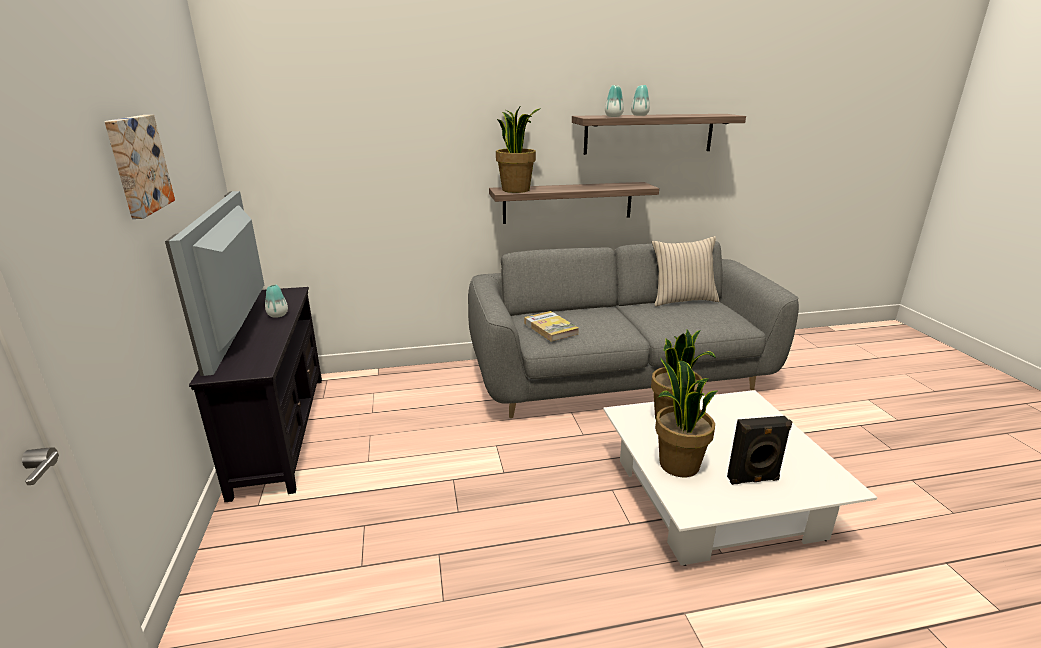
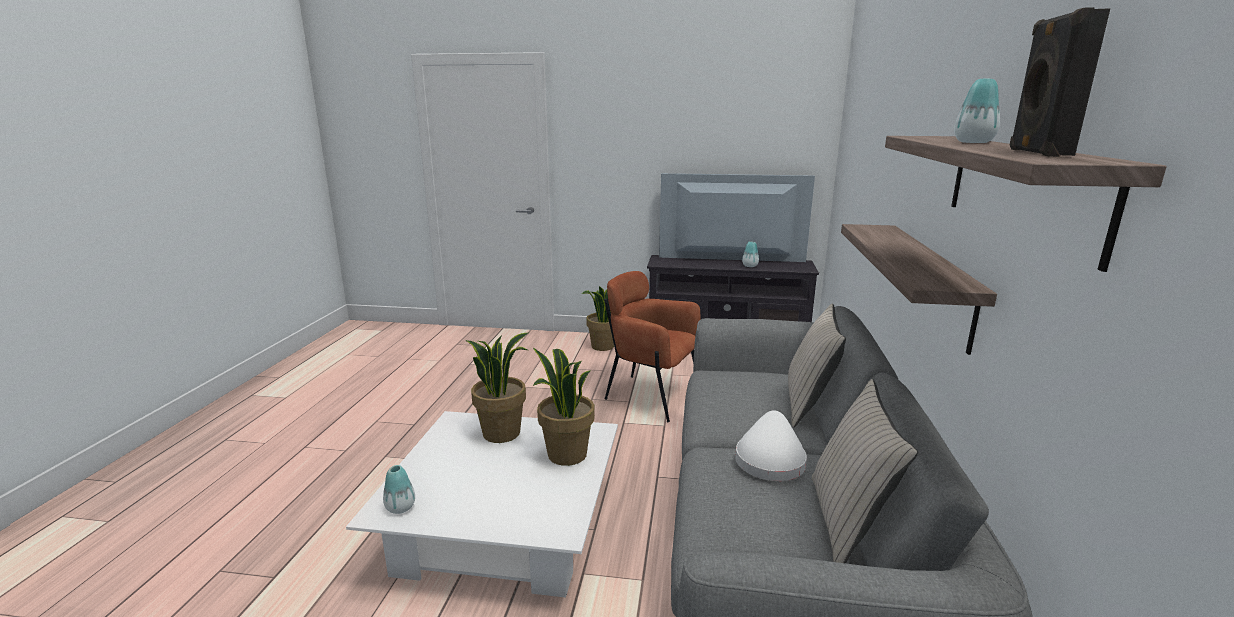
camera: 110 degrees right, 5 degrees down
picture [104,115,175,219] -> none
potted plant [496,107,541,193] -> potted plant moved to [582,286,614,351]
book [524,311,579,342] -> none
vase [605,85,624,117] -> vase moved to [383,465,415,514]
black speaker [727,416,792,485] -> black speaker moved to [1009,7,1110,157]
none -> brown armchair [604,271,701,422]
none -> white hat [735,410,807,481]
none -> beige pillow [788,304,846,427]

